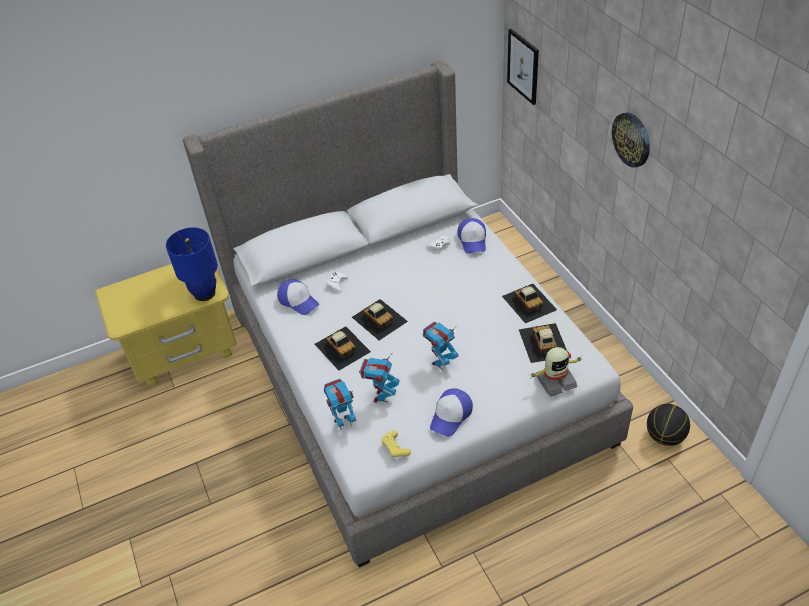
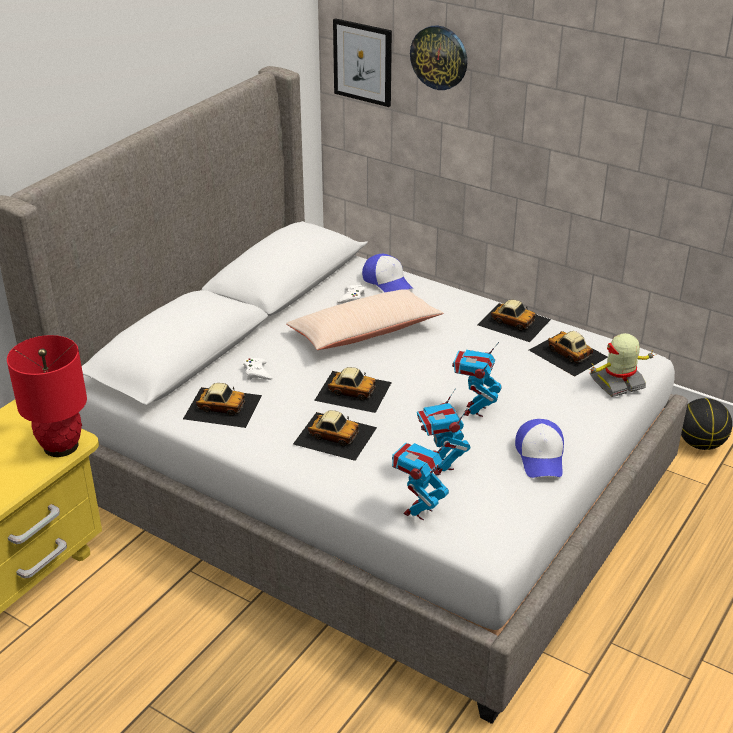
camera: 35 degrees left, 10 degrees down
blue table lamp [166,228,218,301] -> red table lamp [7,335,87,457]
cap [277,279,319,315] -> toy car [183,383,262,428]
yellow game controller [381,430,411,458] -> none
toy robot [530,347,583,397] -> toy robot turned 150 degrees counterclockwise [589,333,657,397]
wall clock [612,112,650,168] -> wall clock moved to [410,26,467,90]
none -> beige pillow [286,289,443,350]

